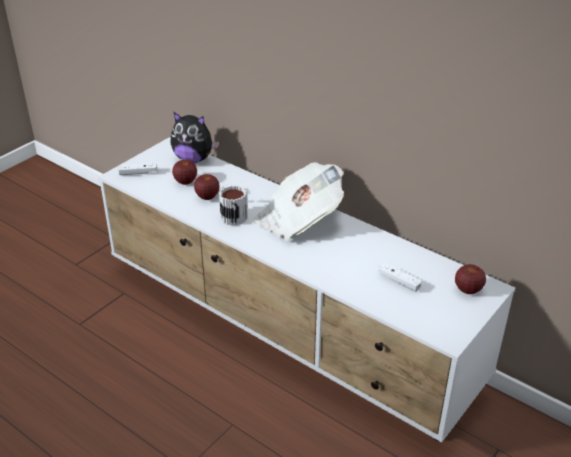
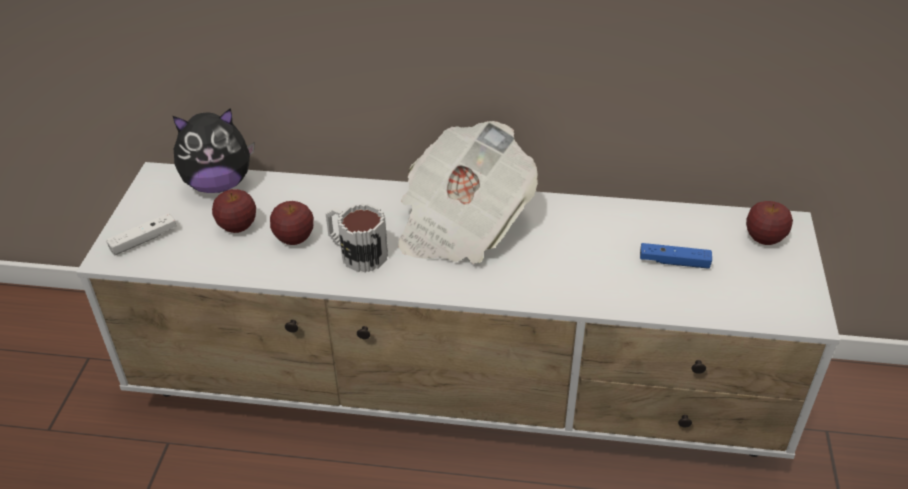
camera: 30 degrees left, 5 degrees up
white game controller [378,263,422,292] -> blue game controller [640,243,712,269]

